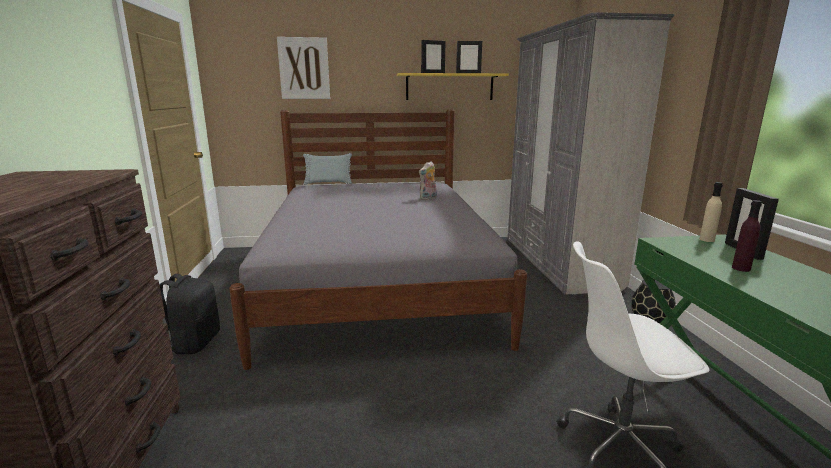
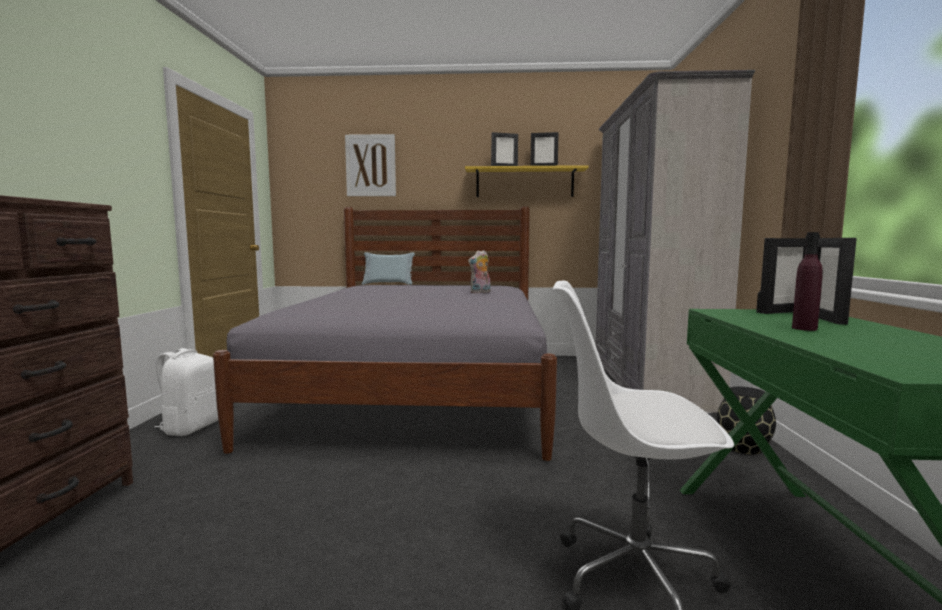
camera: 10 degrees right, 10 degrees down
black backpack [159,274,220,354] -> white backpack [155,348,218,436]
beige bottle [700,182,723,242] -> picture frame [756,238,807,314]

